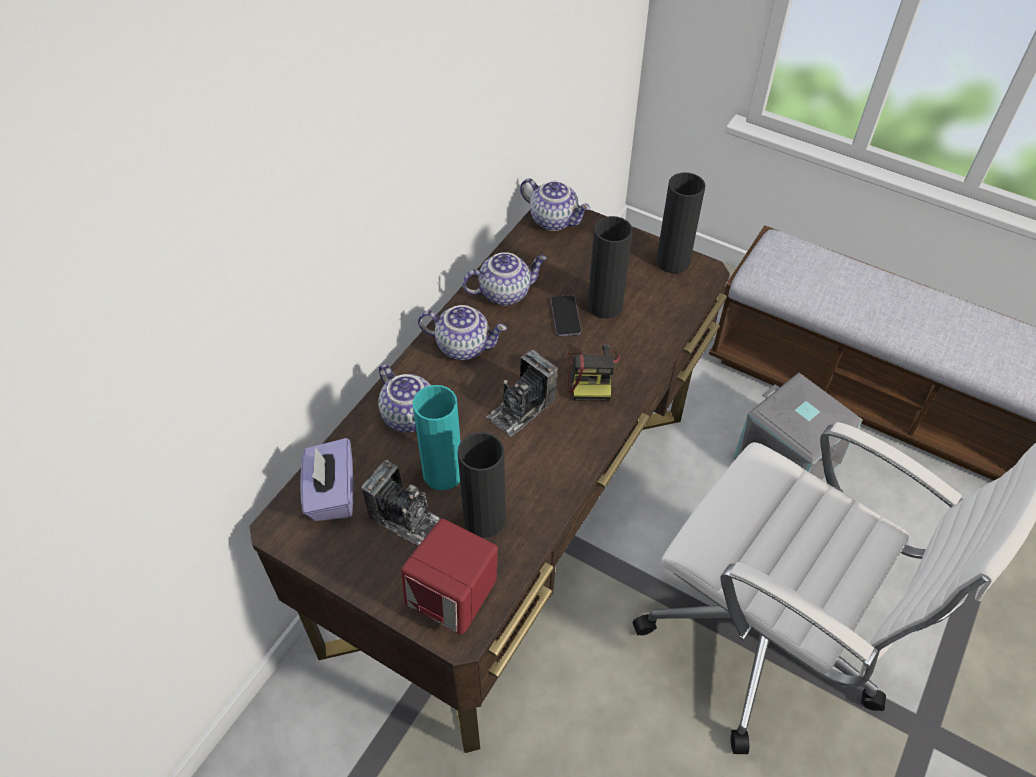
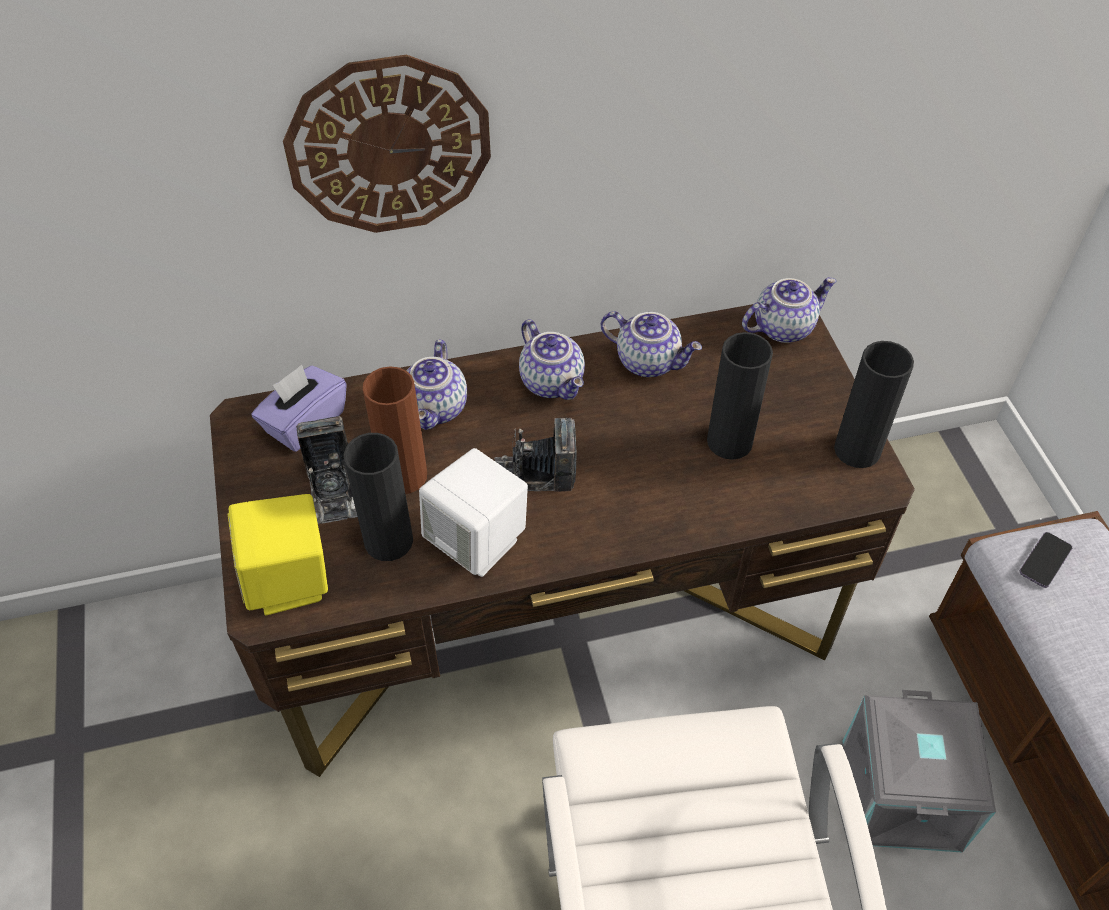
camera: 45 degrees right, 0 degrees up
red speaker [401,519,498,634] -> yellow speaker [228,494,328,615]
turquoise vase [413,385,461,490] -> brown vase [363,366,427,494]
teapot [520,178,590,231] -> teapot turned 105 degrees counterclockwise [742,277,837,343]
phone [551,295,581,336] -> phone moved to [1019,532,1072,588]
camera [565,344,620,401] -> none
none -> wall clock [283,55,491,233]
none -> white speaker [419,448,528,577]

